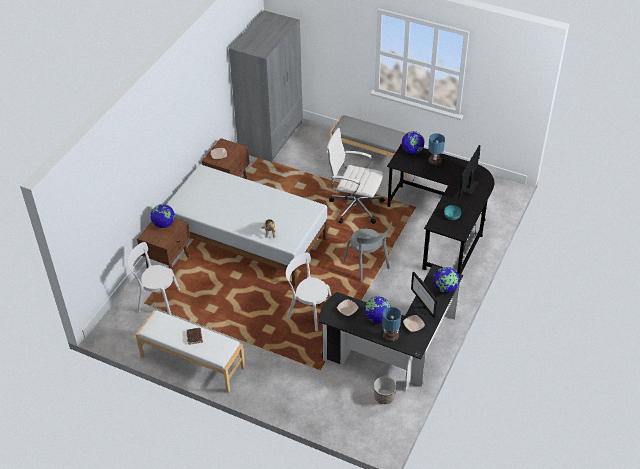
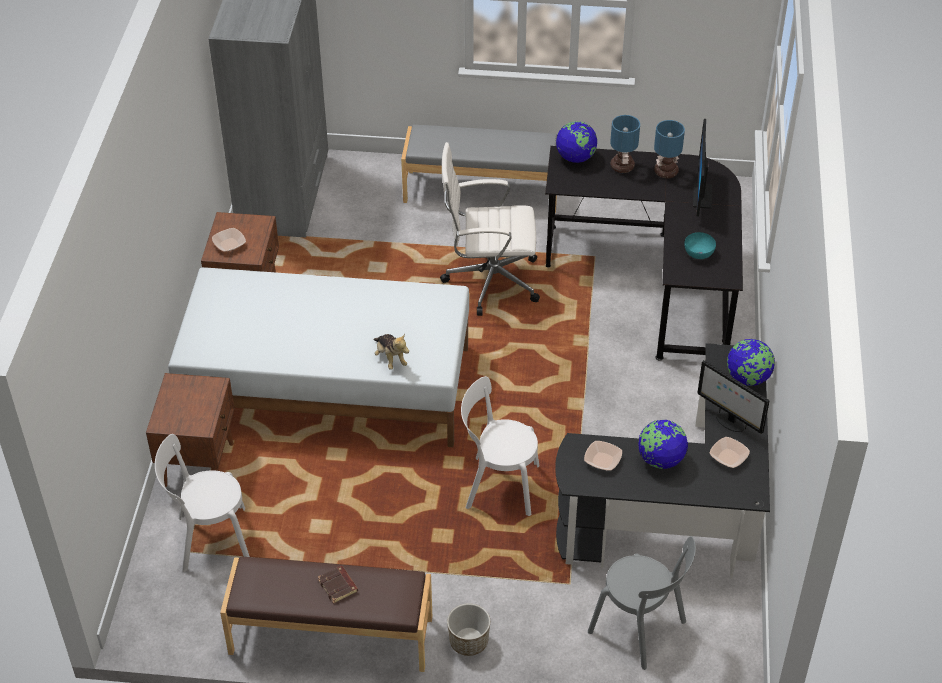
camera: 20 degrees left, 0 degrees up
white bench [135,310,245,393] -> brown bench [220,556,432,672]
globe [151,204,175,228] -> none
grey chair [343,222,392,282] -> grey chair moved to [588,536,696,670]
planter [374,376,396,404] -> planter moved to [447,603,490,656]
table lamp [382,307,401,342] -> table lamp moved to [654,120,685,179]

